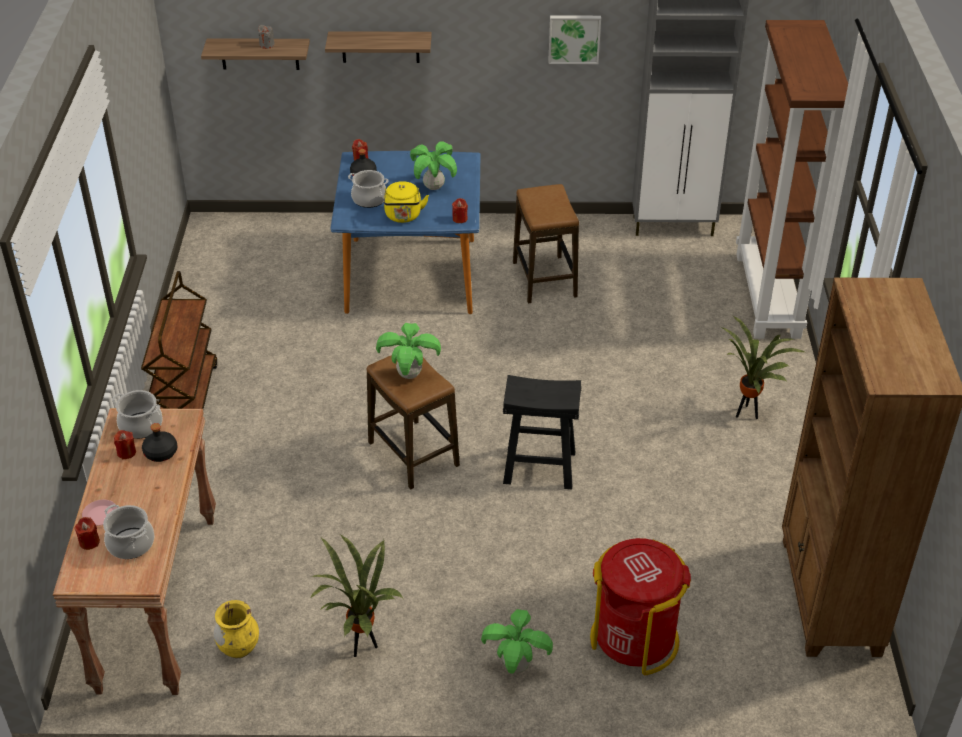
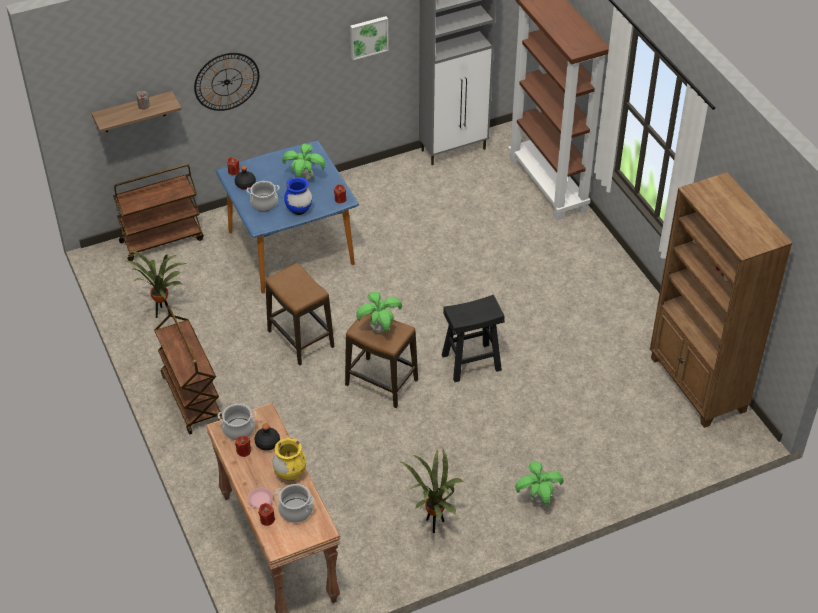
camera: 25 degrees left, 5 degrees up
yellow vase [214,600,259,658] -> yellow vase moved to [272,438,306,481]
shelf [325,31,432,63] -> wall clock [194,53,259,111]
yellow kettle [384,181,429,223] -> blue vase [284,177,312,215]
stool [513,184,579,304] -> stool moved to [265,263,335,366]
red trash can [590,538,691,675] -> none
potted plant [721,316,805,419] -> potted plant moved to [124,251,188,318]
none -> brown cart [113,164,204,261]

